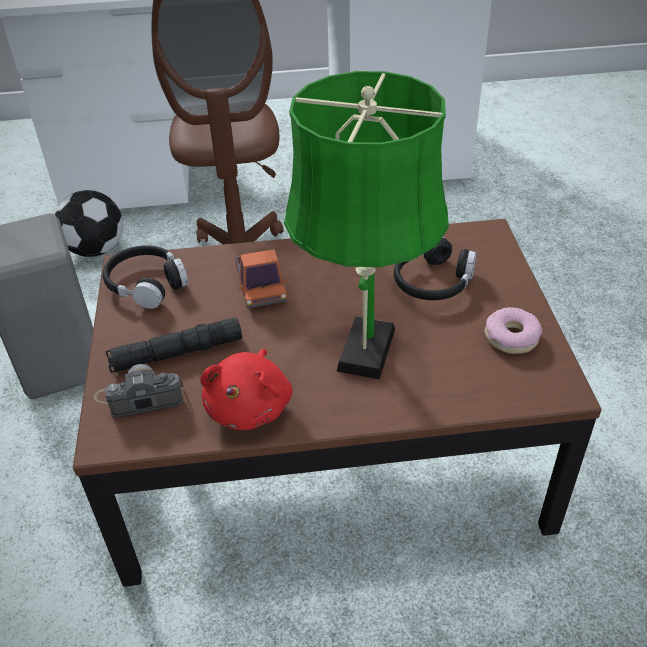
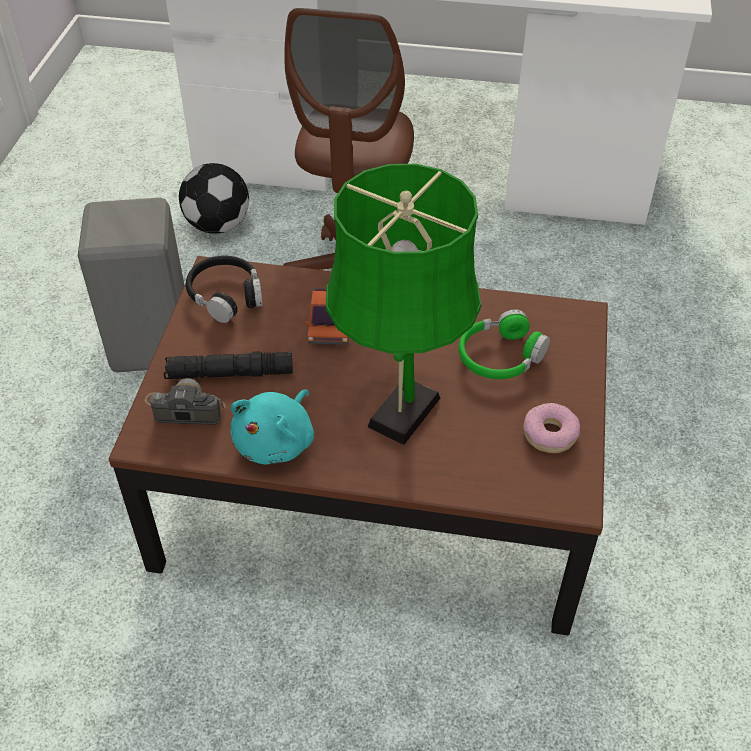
camera: 15 degrees right, 5 degrees up
red plush toy [200,349,293,430] -> turquoise plush toy [230,389,314,464]
black headphones [394,236,477,300] -> green headphones [458,309,550,379]

